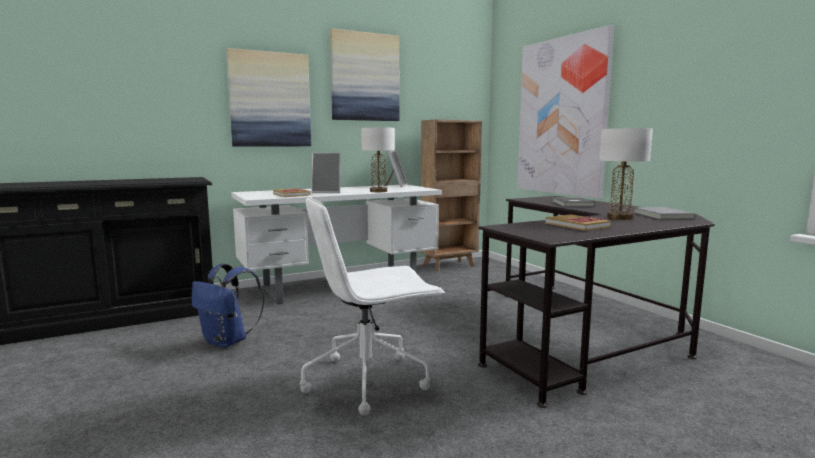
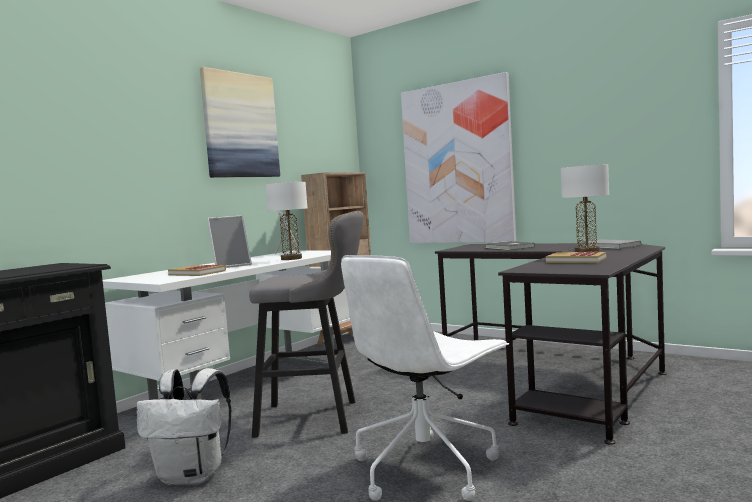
camera: 25 degrees left, 5 degrees down
blue backpack [192,264,264,348] -> white backpack [136,368,231,485]
picture [226,48,311,147] -> none
none -> grey stool [249,211,364,438]

